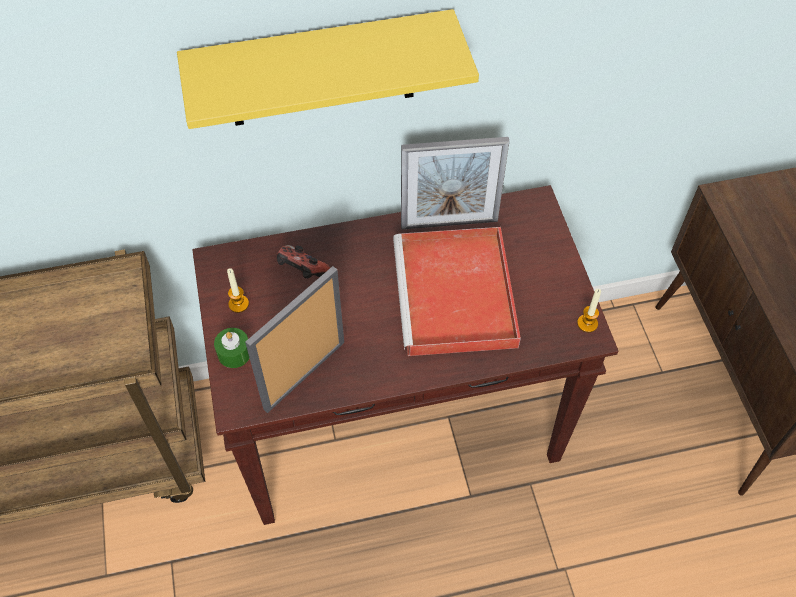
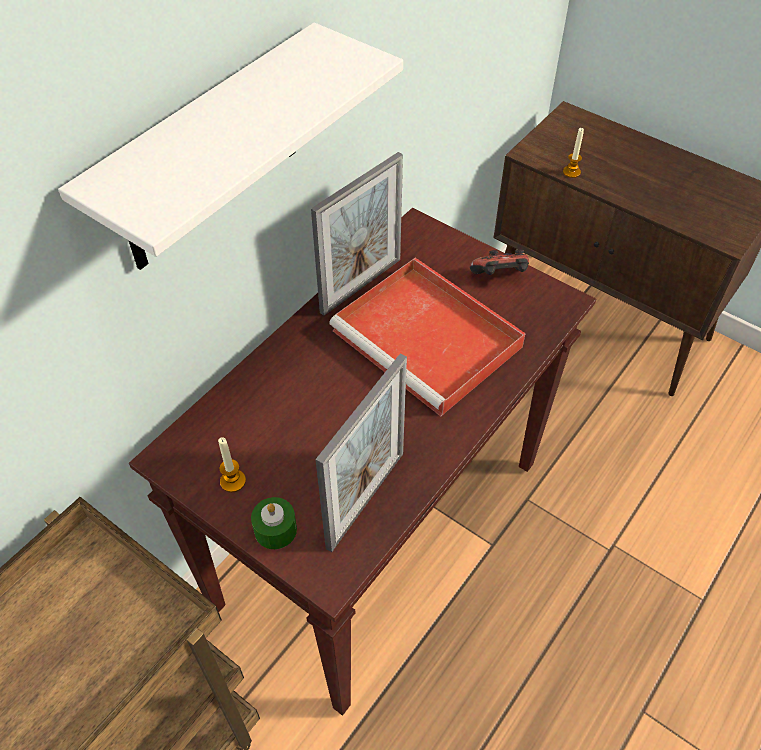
camera: 40 degrees left, 5 degrees down
yellow shelf [177,9,479,129] -> white shelf [58,23,403,270]
picture frame [245,266,344,413] -> picture frame turned 150 degrees counterclockwise [315,354,407,552]
game controller [277,245,330,279] -> game controller moved to [470,250,529,275]
candle [577,289,601,332] -> candle moved to [563,128,584,178]

